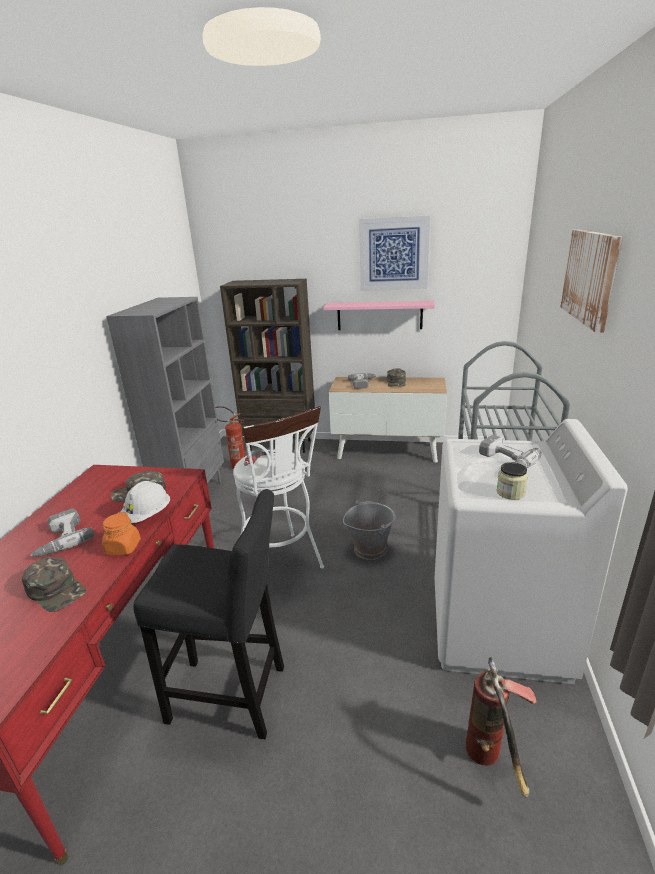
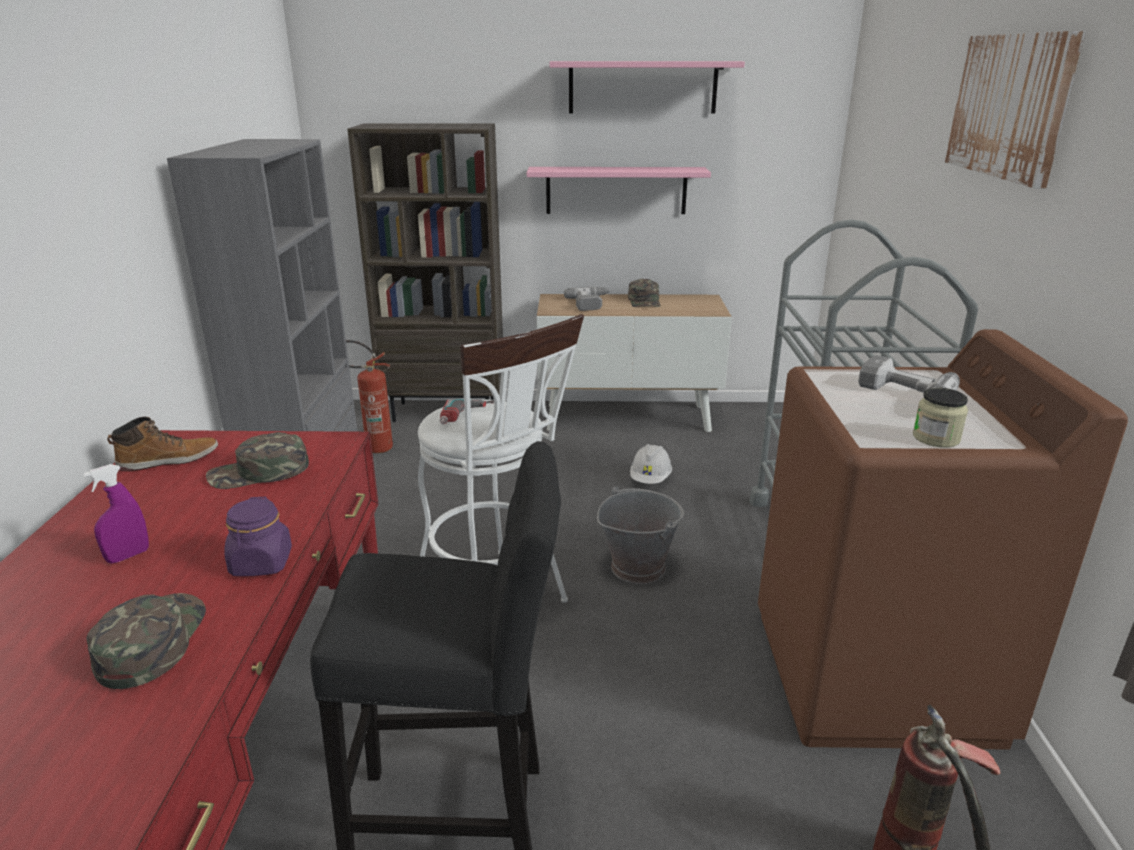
camera: 10 degrees left, 0 degrees up
green cap [22,557,86,612] -> green cap turned 120 degrees counterclockwise [87,593,206,689]
power drill [30,508,94,557] -> purple spray bottle [83,464,149,563]
orange jar [102,512,141,555] -> purple jar [224,497,292,576]
white hard hat [119,481,170,523] -> white hard hat moved to [630,444,672,484]
picture [359,216,430,291] -> pink shelf [549,61,745,114]
white washing machine [435,419,628,684] -> brown washing machine [758,329,1128,750]
none -> boot [107,417,218,472]

